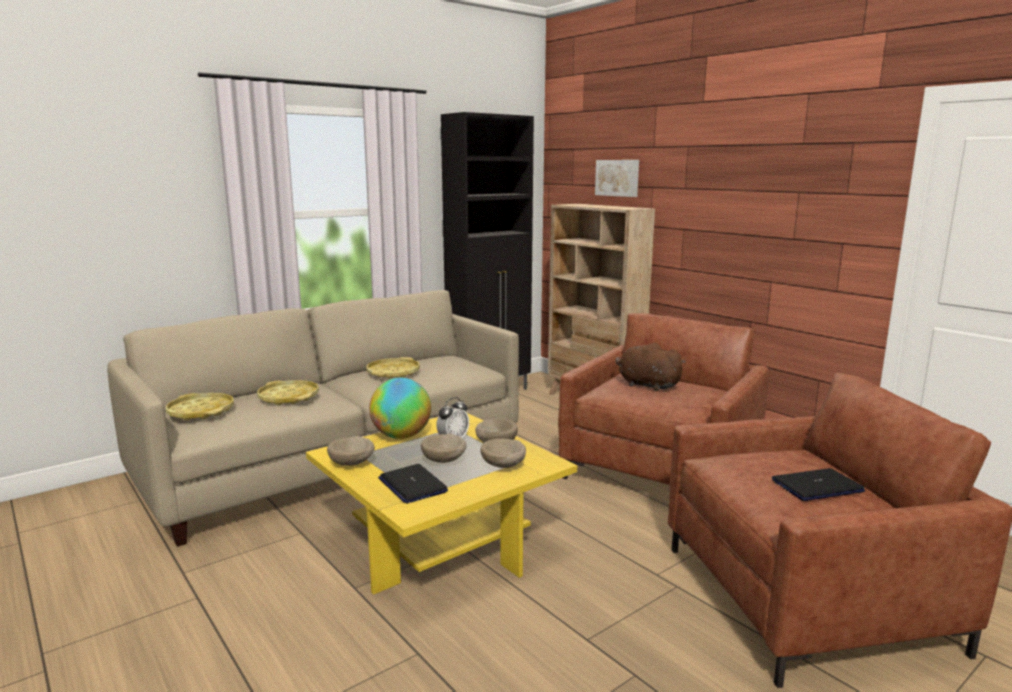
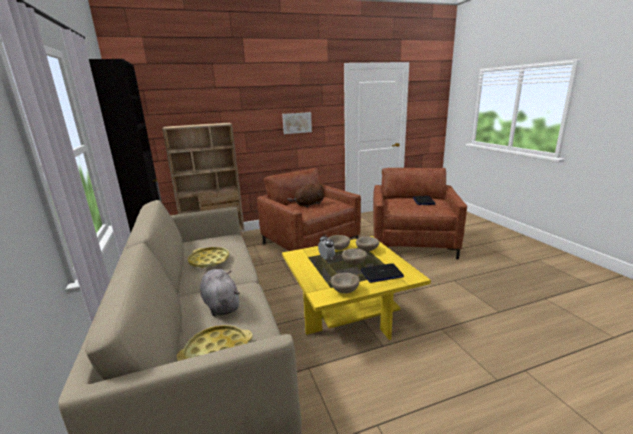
camera: 70 degrees left, 5 degrees up
yellow tray [257,380,319,405] -> grey plush toy [200,269,240,316]
globe [369,378,431,439] -> none
picture [595,160,639,197] -> picture moved to [282,112,312,134]

